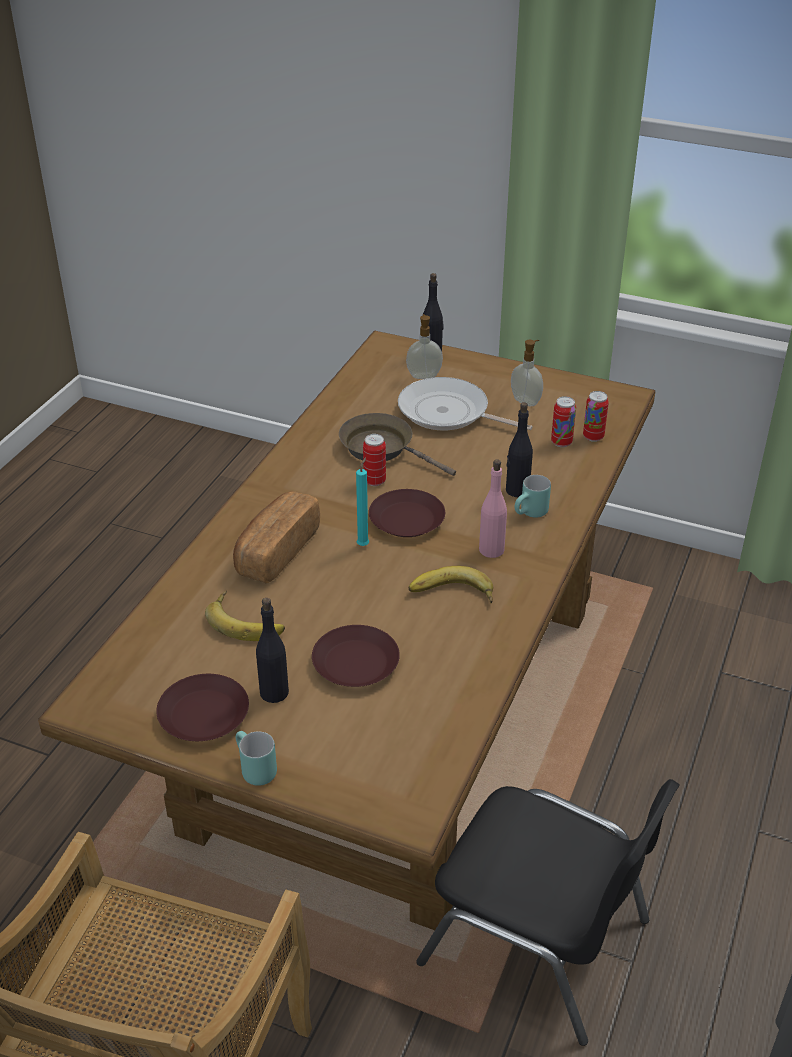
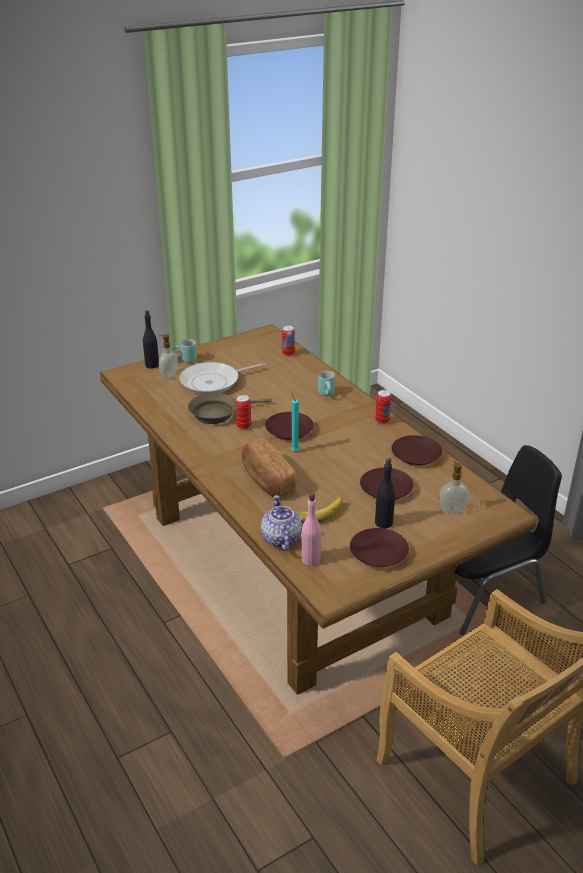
camera: 55 degrees left, 5 degrees down
turquoise mug [236,731,277,786] -> turquoise mug moved to [172,339,197,363]
banana [409,566,493,603] -> none
pink bottle [479,459,507,558] -> pink bottle moved to [301,493,321,566]
black bottle [506,402,533,497] -> none
soap dispenser [511,340,543,406] -> soap dispenser moved to [438,461,469,514]
can [551,396,576,447] -> can moved to [375,390,391,424]
none -> teapot [261,495,302,551]
none -> brown plate [392,435,442,466]

